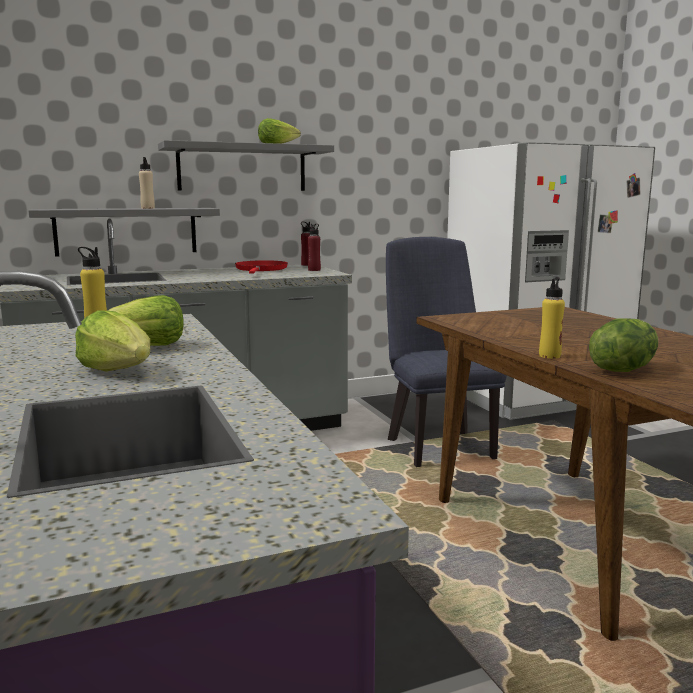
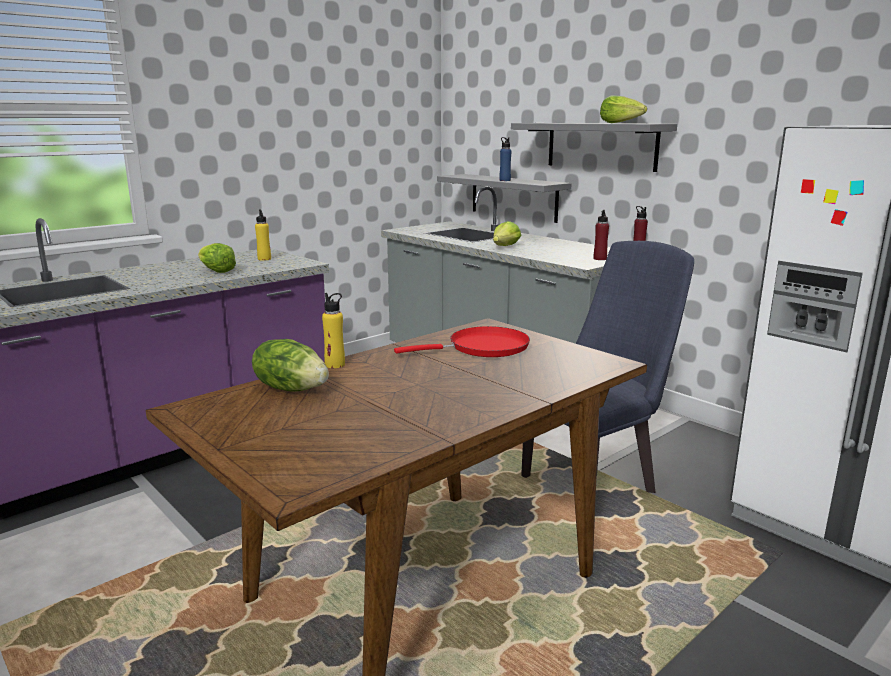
camera: 70 degrees right, 5 degrees up
lettuce [75,310,150,371] -> lettuce moved to [493,221,521,246]
beige bottle [139,157,155,209] -> blue bottle [499,137,512,181]
red frying pan [235,260,288,274] -> red frying pan moved to [394,326,530,357]

